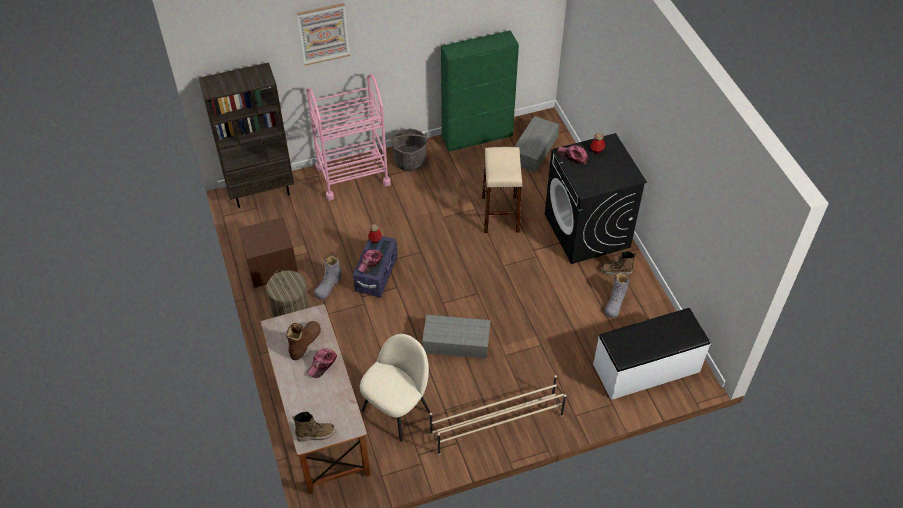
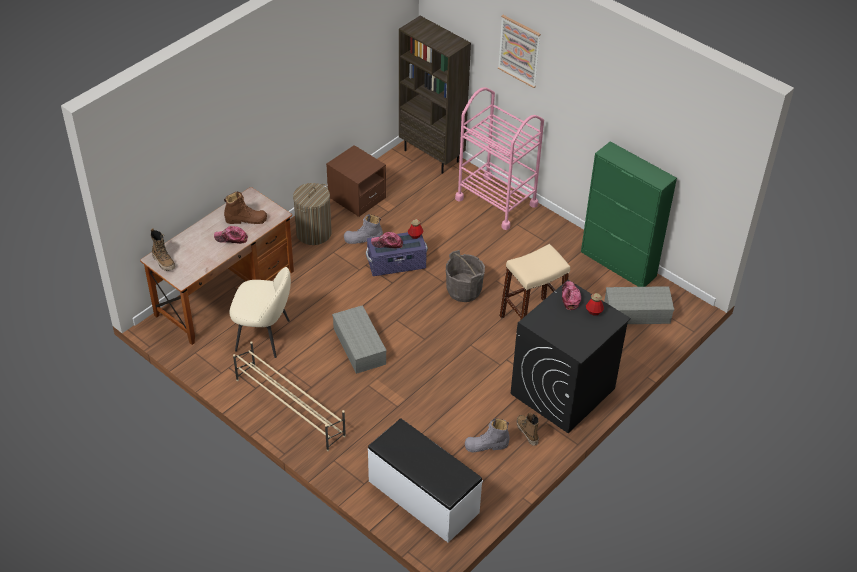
camera: 60 degrees right, 5 degrees down
grey bucket [390,128,427,172] -> grey bucket moved to [446,250,485,302]

